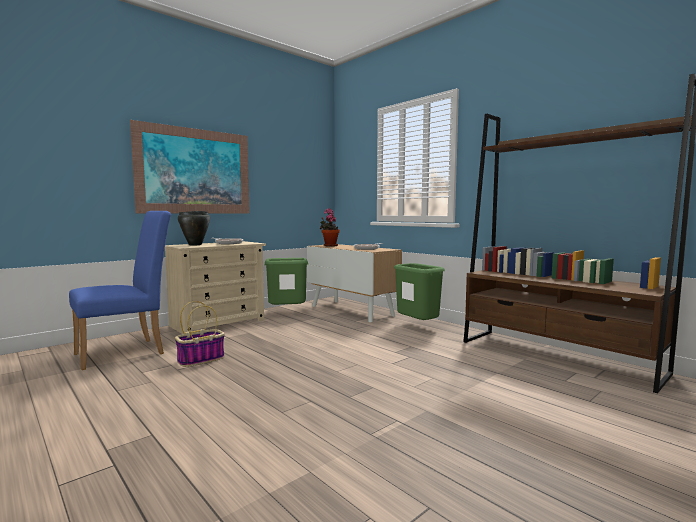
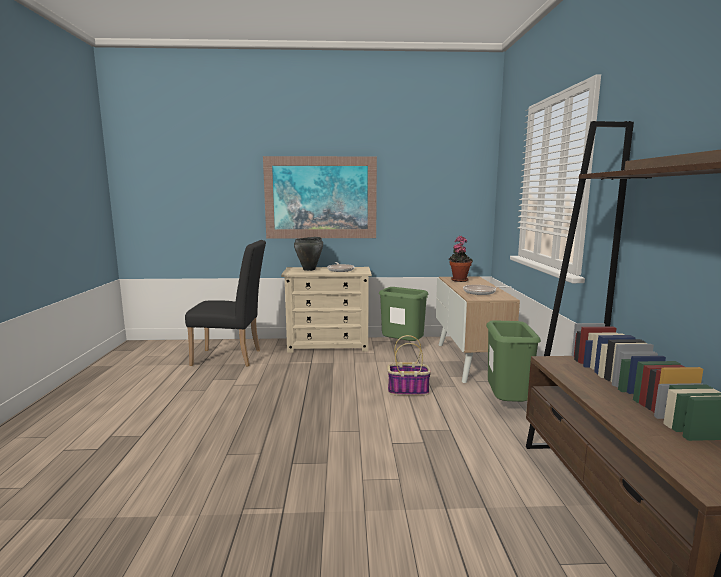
camera: 40 degrees right, 5 degrees up
blue chair [69,211,171,370] -> black chair [185,240,266,366]
basket [175,301,225,367] -> basket moved to [387,335,431,396]

